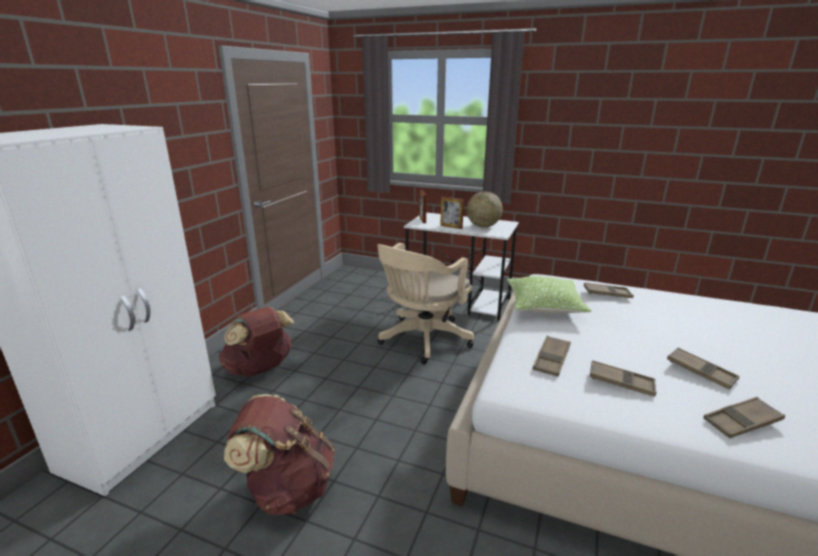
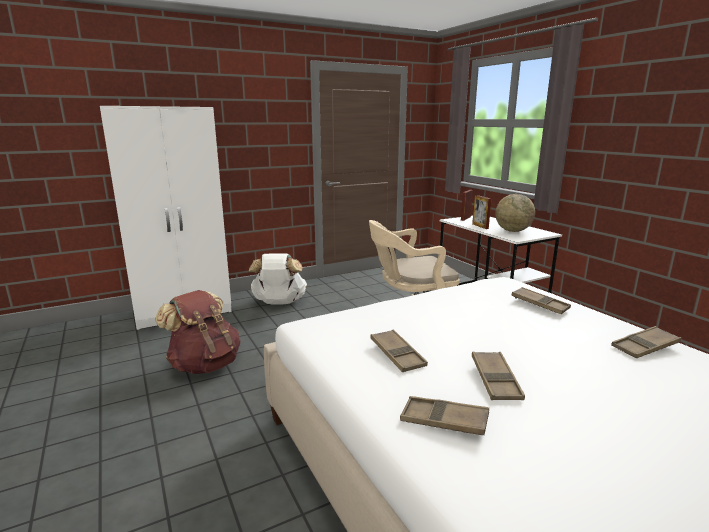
camera: 40 degrees right, 5 degrees down
brown backpack [219,307,294,377] -> white backpack [249,254,307,305]
pillow [507,276,591,314] -> none
brown tray [533,336,571,377] -> brown tray moved to [611,326,681,358]

